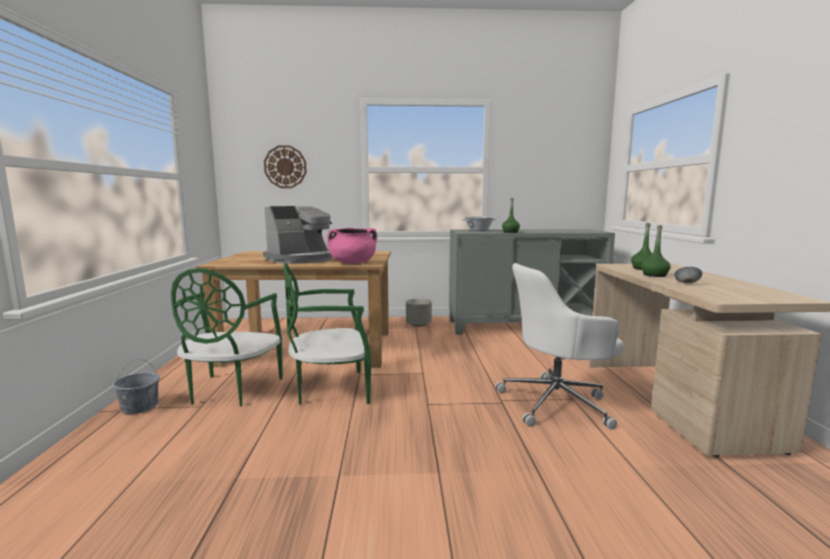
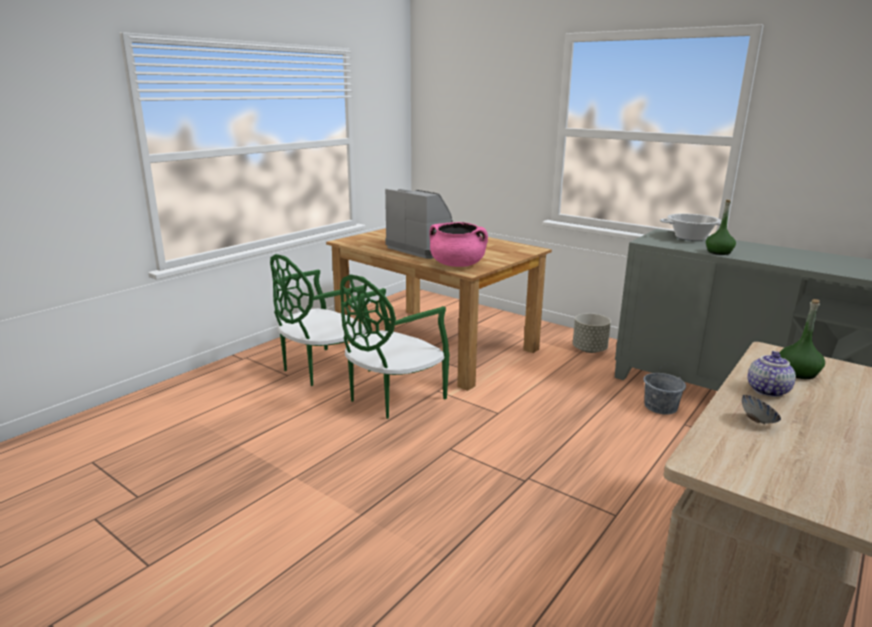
camera: 40 degrees right, 10 degrees up
grey bucket [113,359,160,414] -> grey bucket moved to [643,363,686,415]
coffee machine [263,206,332,264] -> coffee machine turned 135 degrees counterclockwise [385,189,453,259]
wall clock [264,145,307,188] -> none
green chair [284,263,371,404] -> green chair turned 75 degrees counterclockwise [340,275,450,419]
white office chair [495,263,624,429] -> none
green bottle [641,225,671,277] -> teapot [748,351,796,397]

